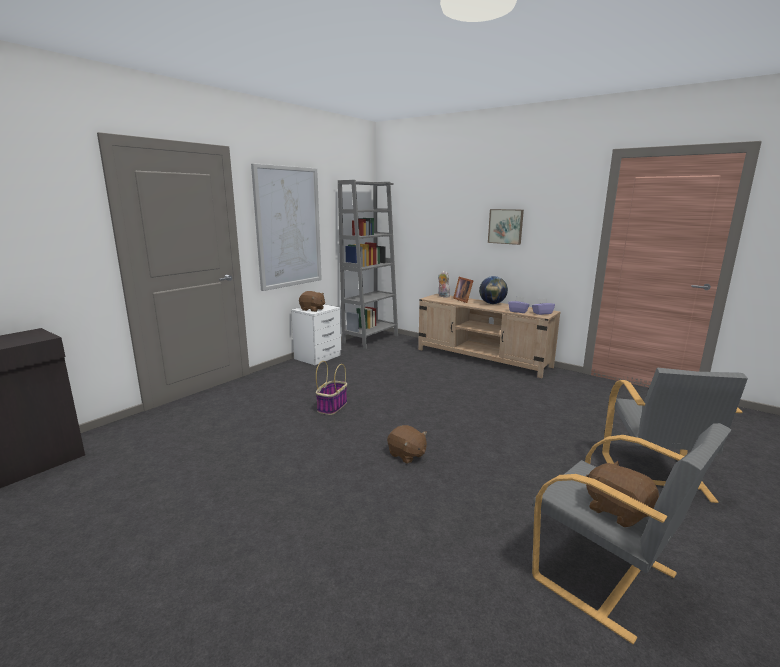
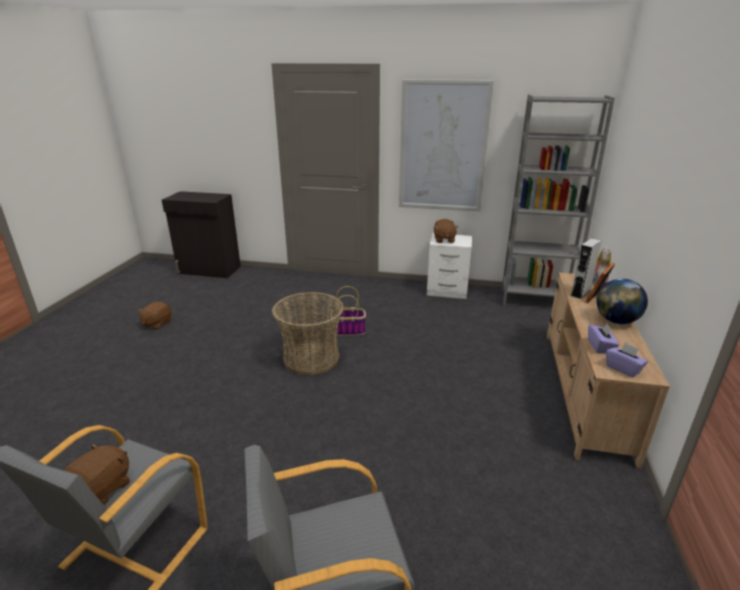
camera: 65 degrees right, 10 degrees up
brown plush toy [387,425,427,464] -> brown plush toy moved to [138,302,172,329]
picture [488,209,524,245] -> none
none -> basket [272,292,344,375]
none -> grey speaker [571,238,602,299]

